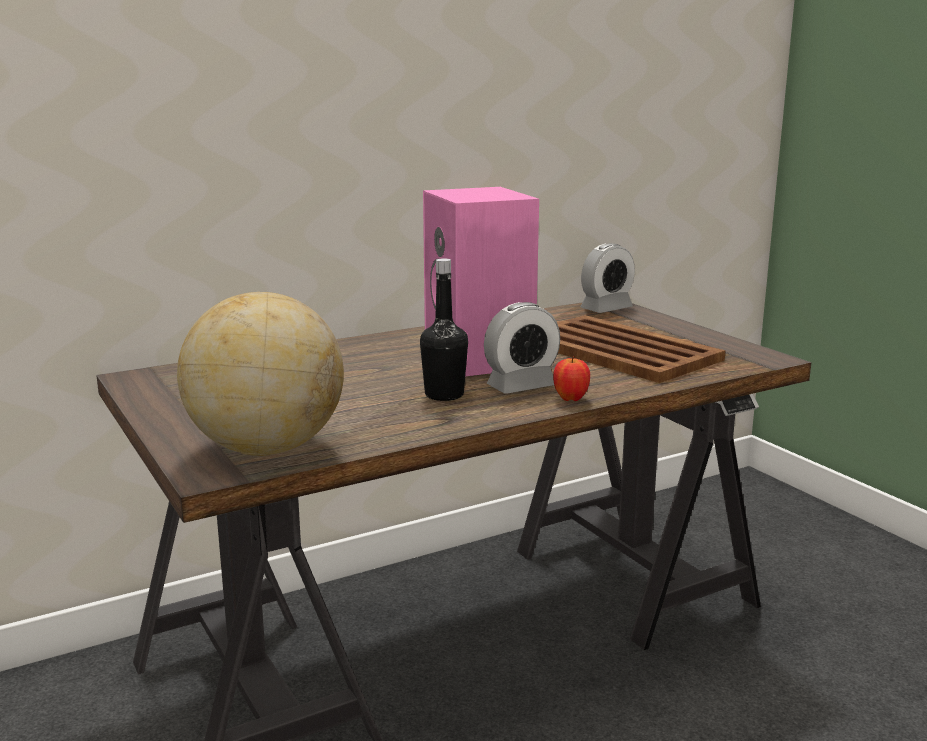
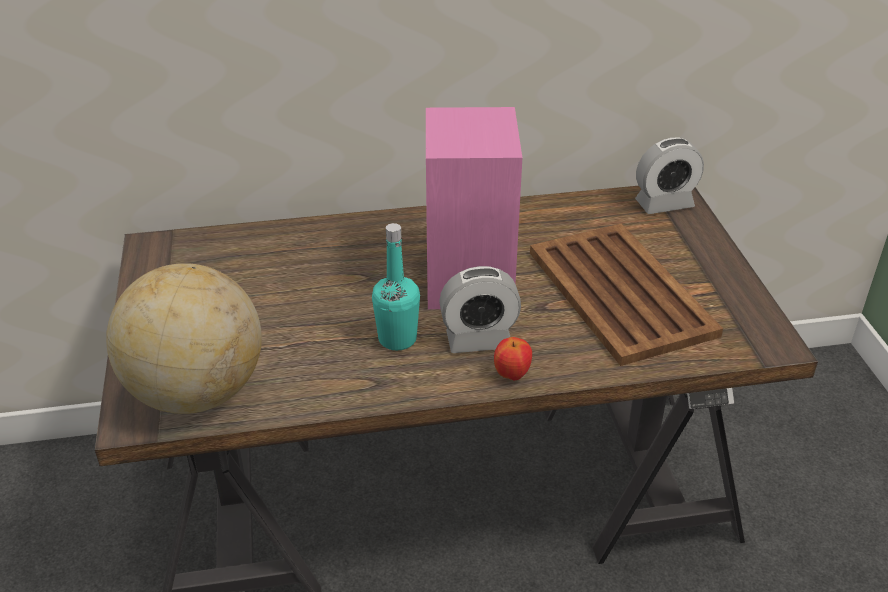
camera: 20 degrees right, 20 degrees up
black bottle [420,258,468,401] -> turquoise bottle [372,223,420,350]

